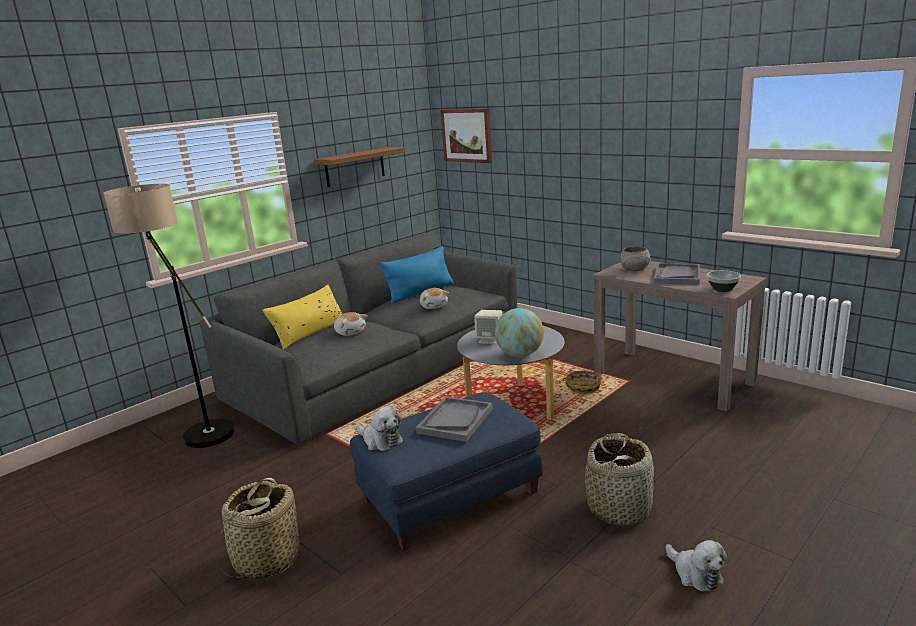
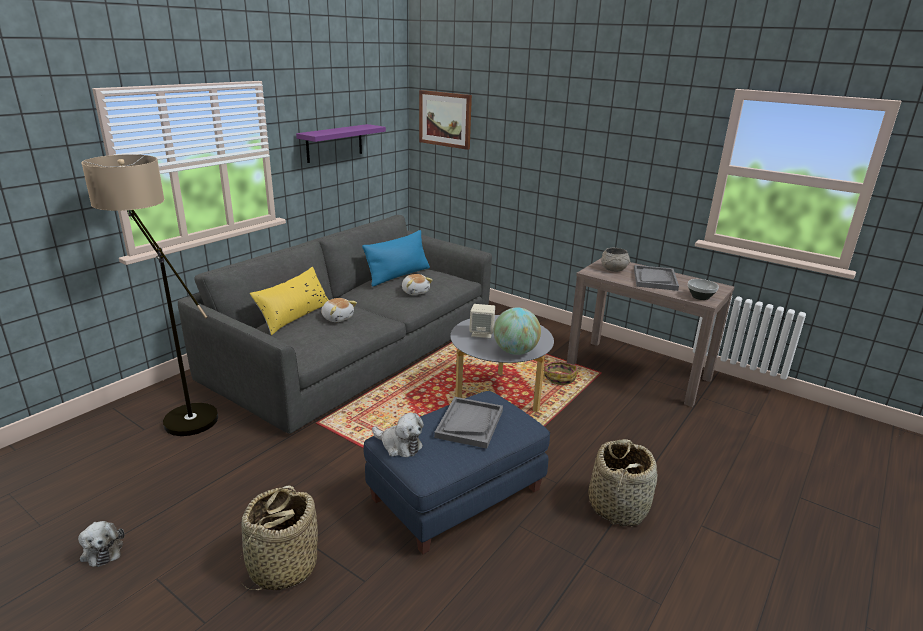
camera: 10 degrees left, 5 degrees up
brown shelf [314,147,405,187] -> purple shelf [296,124,386,163]
plush toy [666,540,727,592] -> plush toy moved to [78,521,124,567]

